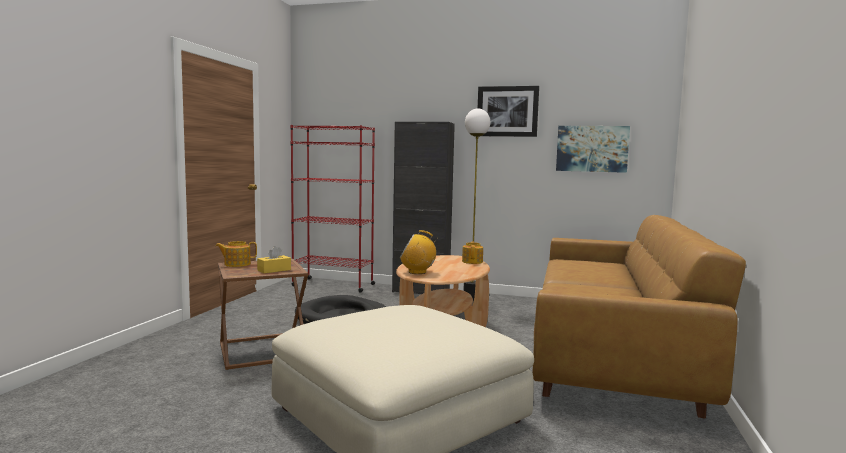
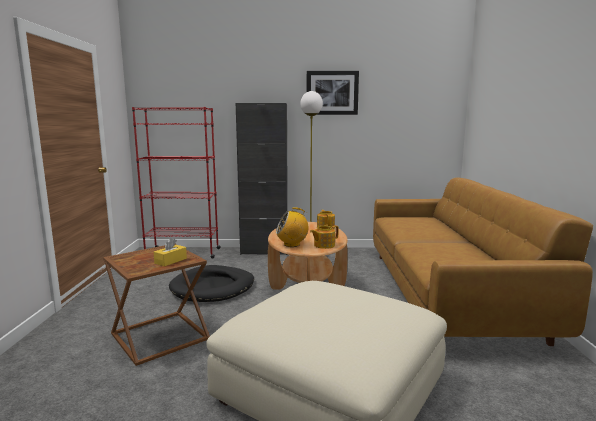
camera: 15 degrees left, 5 degrees up
teapot [215,241,257,267] -> teapot moved to [310,225,339,249]
picture [556,126,630,173] -> none

